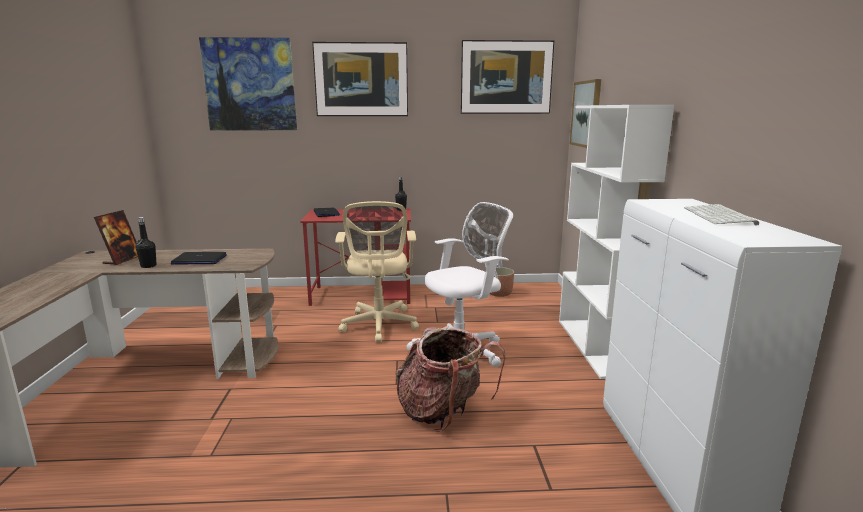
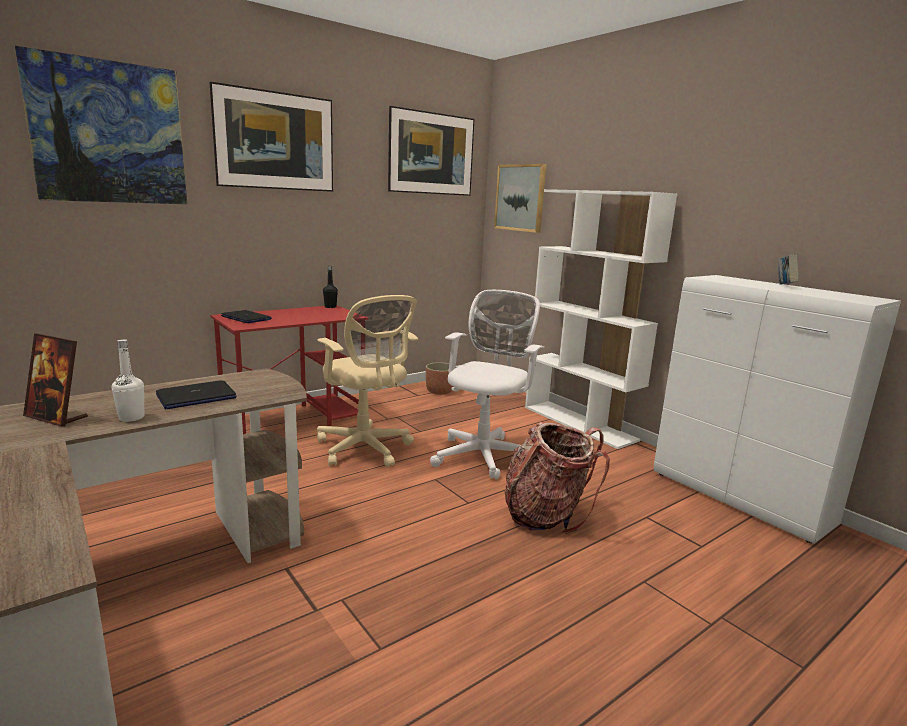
camera: 35 degrees left, 0 degrees up
picture frame [94,210,138,265] -> picture frame turned 135 degrees clockwise [23,333,88,427]
black bottle [136,217,157,268] -> white bottle [112,339,144,422]
keyboard [684,204,759,226] -> book [778,254,799,285]

